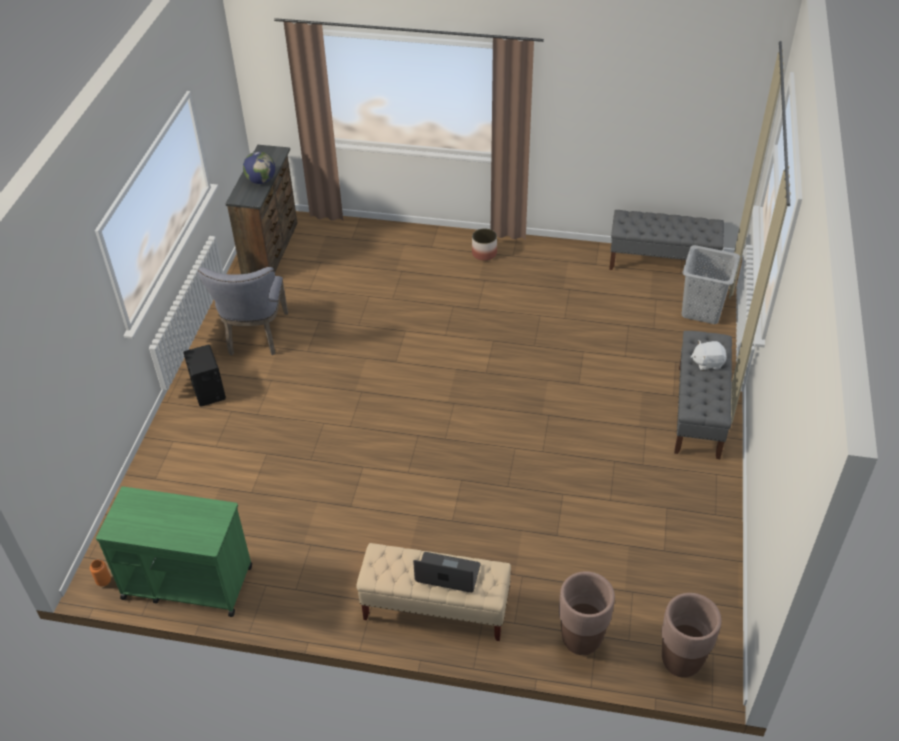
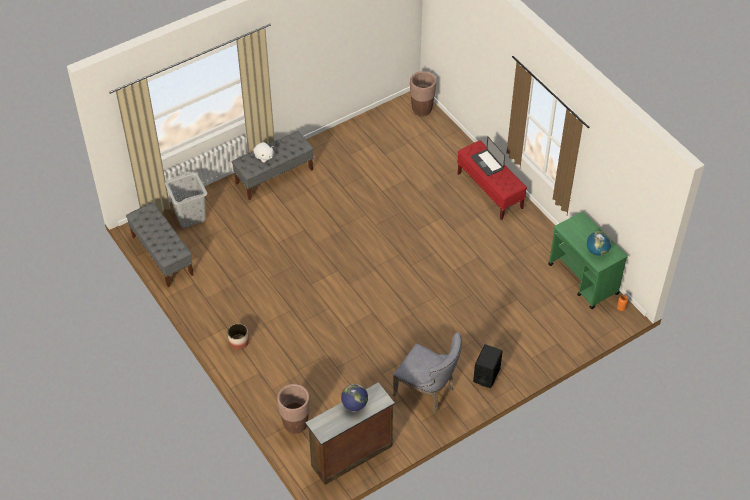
camera: 135 degrees left, 5 degrees up
grey chair [198,267,288,355] -> grey chair turned 75 degrees clockwise [393,332,462,413]
beige bench [356,543,511,641] -> red bench [457,140,527,220]
brown planter [559,571,615,655] -> brown planter moved to [277,384,310,434]
none -> globe [587,231,611,256]

